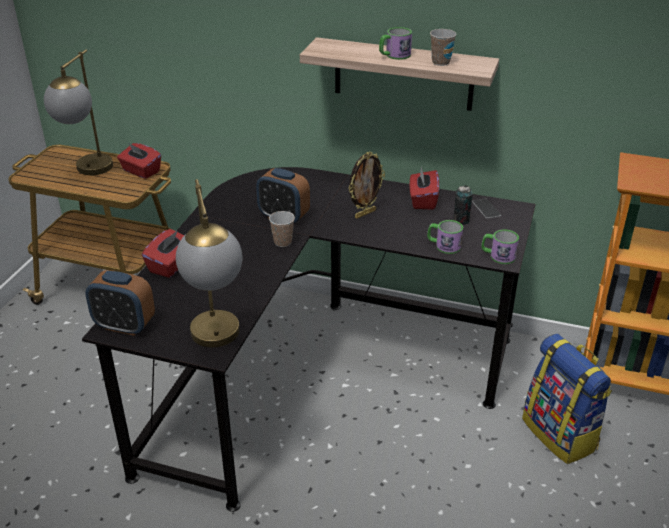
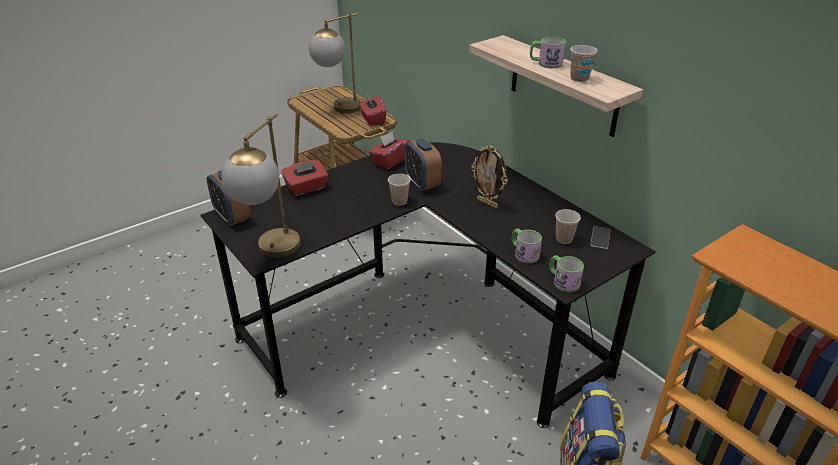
camera: 35 degrees right, 0 degrees up
picture frame [348,152,385,219] -> picture frame turned 45 degrees clockwise [472,145,508,208]
red tissue box [410,167,439,210] -> red tissue box moved to [369,131,410,170]
can [453,185,473,225] -> cup [555,209,581,244]

